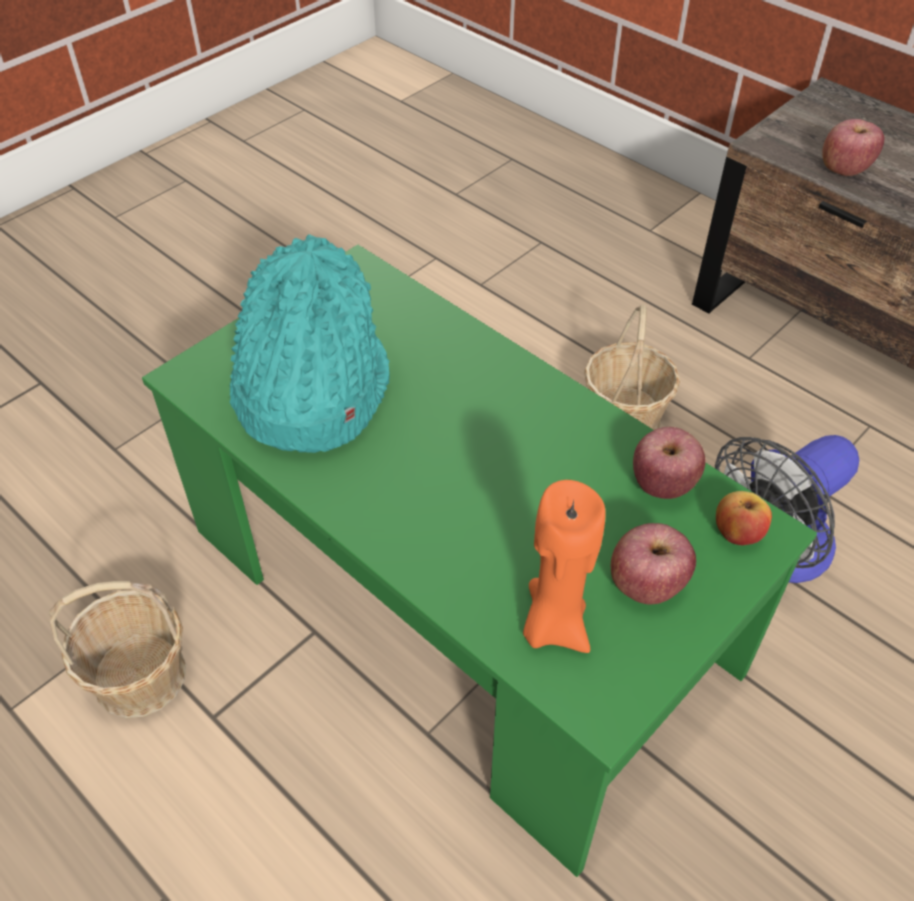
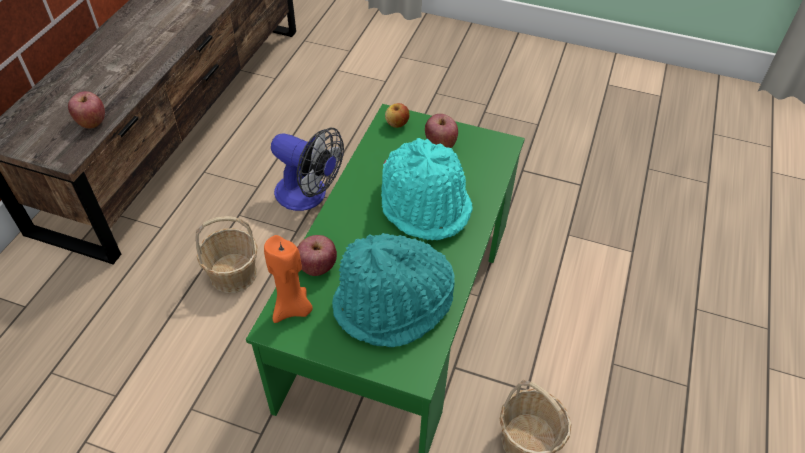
camera: 115 degrees left, 0 degrees up
orange candle [523,480,606,653] -> orange candle moved to [264,235,313,323]
apple [633,427,705,499] -> apple moved to [297,235,337,276]
none -> turquoise hat [381,138,473,240]

